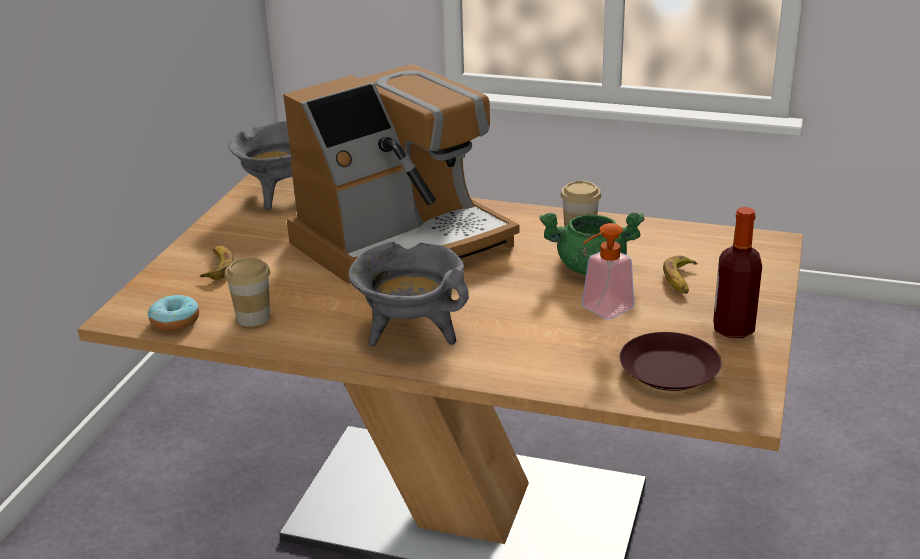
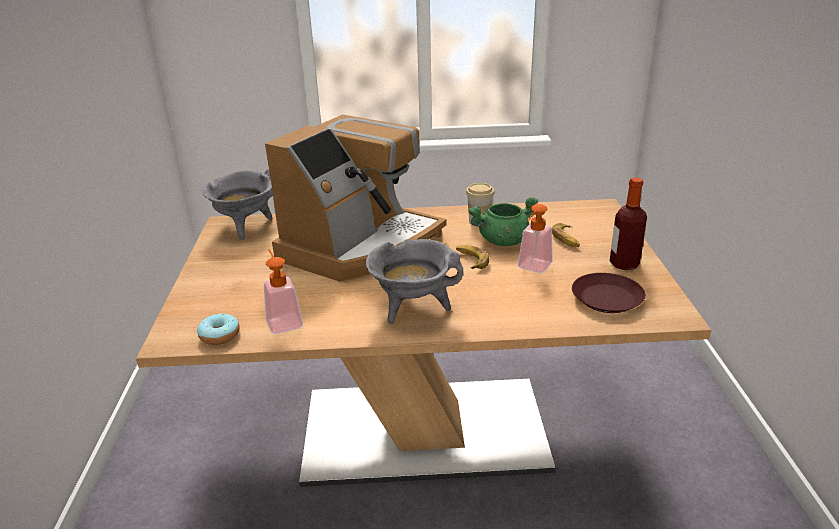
camera: 20 degrees left, 0 degrees up
banana [200,246,234,280] -> banana moved to [456,245,489,269]
cup [225,258,270,327] -> soap dispenser [264,249,303,334]

